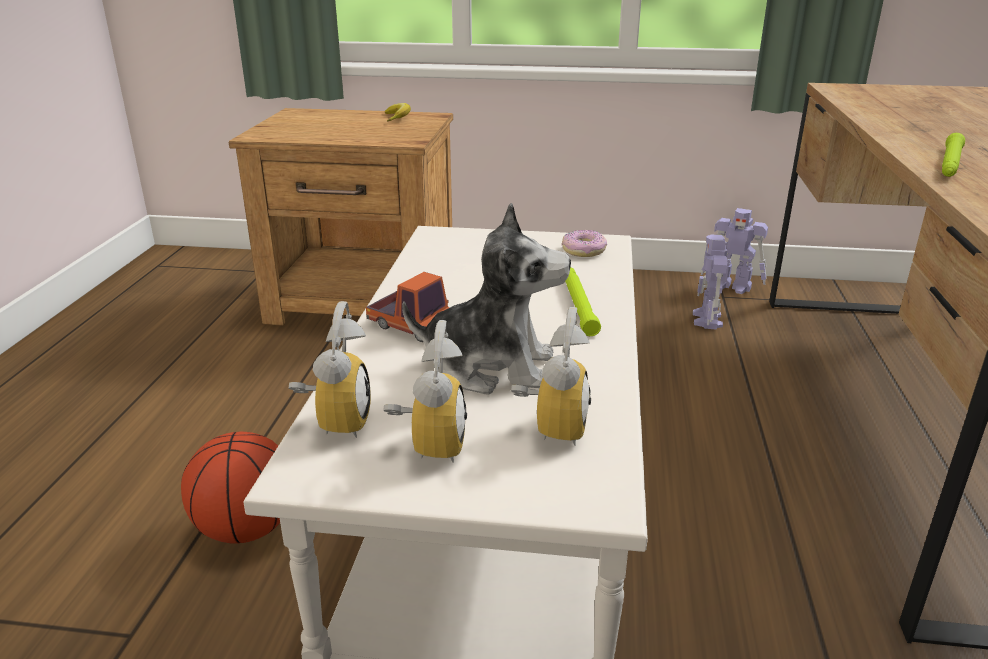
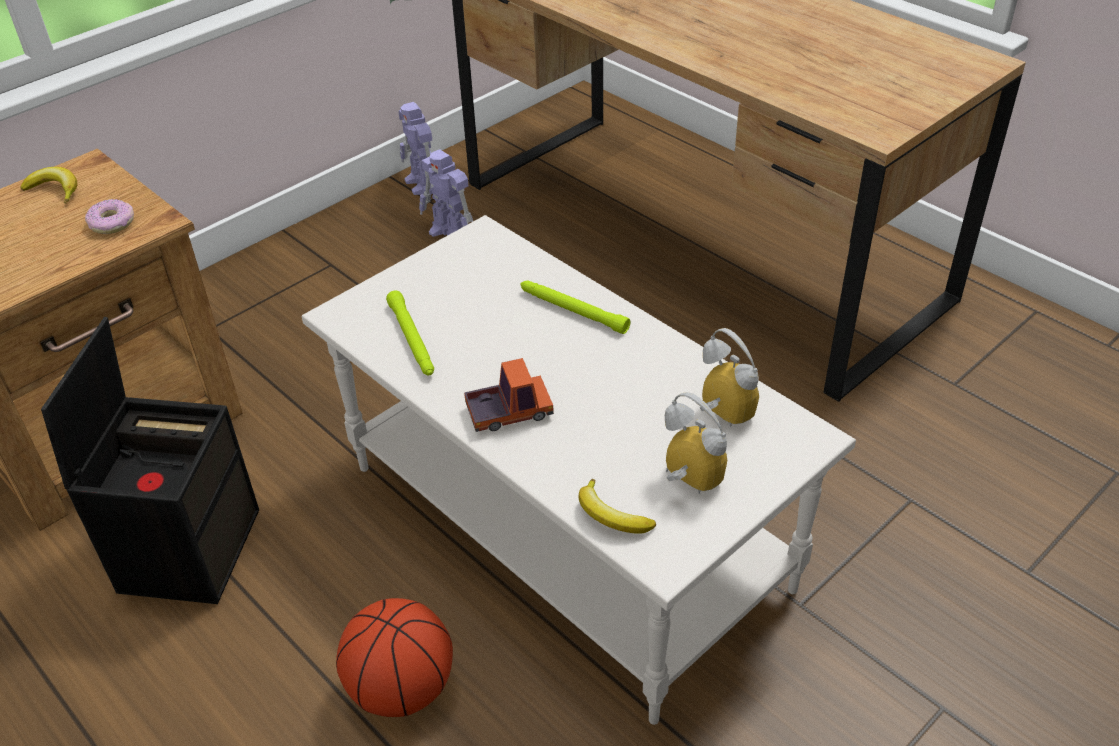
camera: 50 degrees left, 15 degrees up
alarm clock [288,301,371,438] -> banana [579,479,656,534]
plush toy [402,203,571,394] -> none
donut [562,230,607,257] -> donut moved to [85,199,134,234]
toy robot [701,208,768,294] -> toy robot turned 90 degrees clockwise [399,102,434,195]
green flashlight [942,133,965,177] -> green flashlight moved to [386,291,434,376]
none -> black storage box [41,317,259,604]

